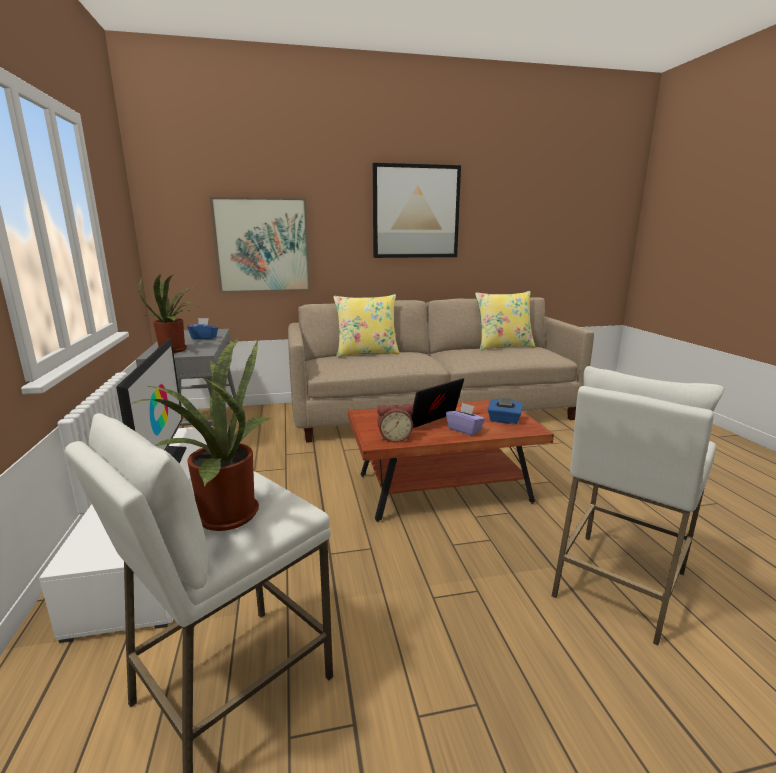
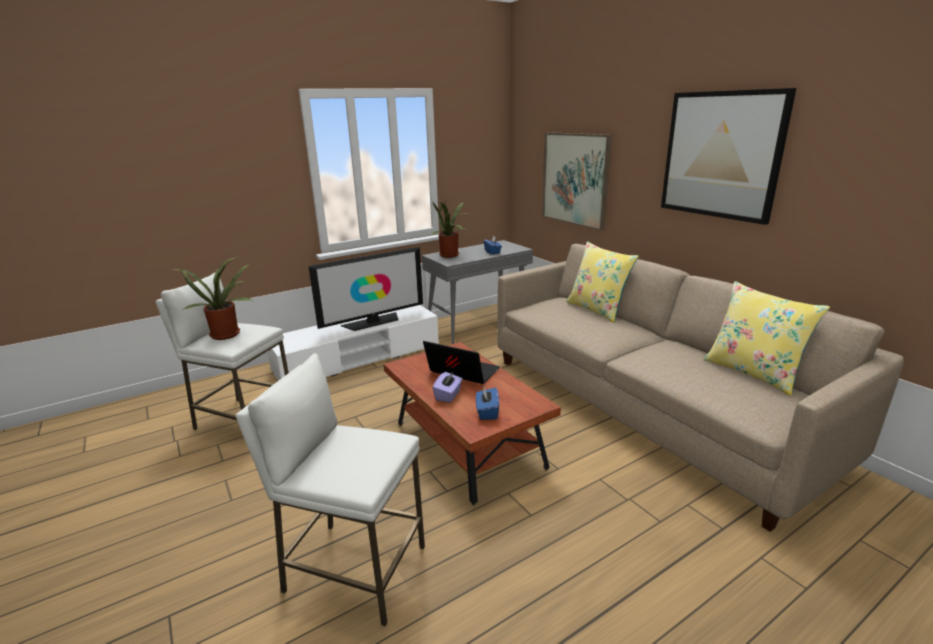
camera: 70 degrees right, 5 degrees up
alarm clock [377,403,413,442] -> none

